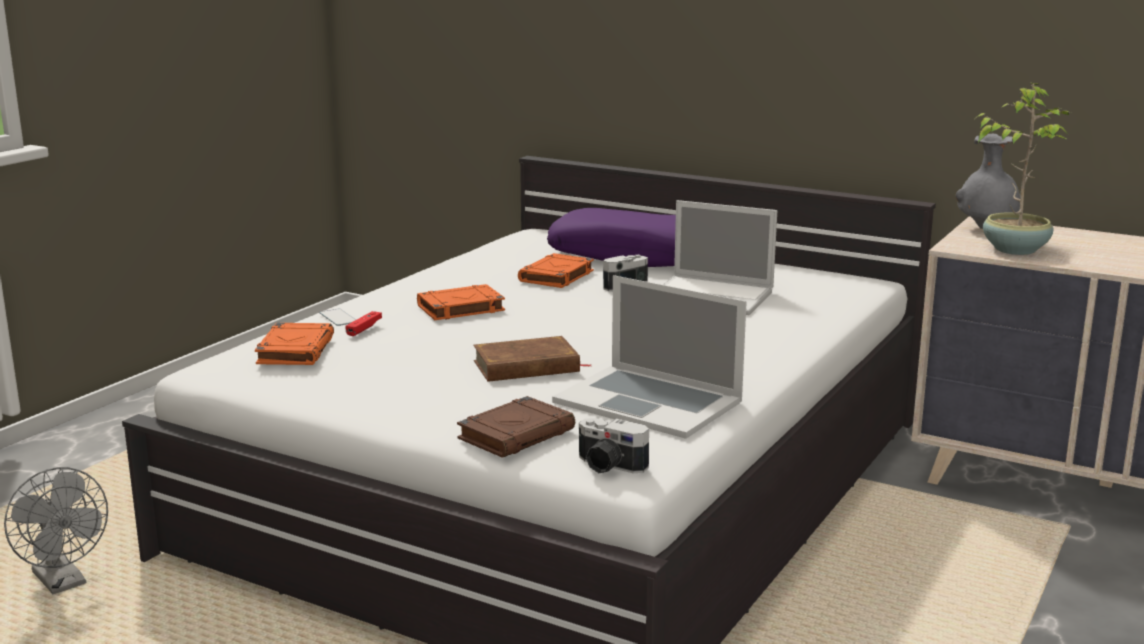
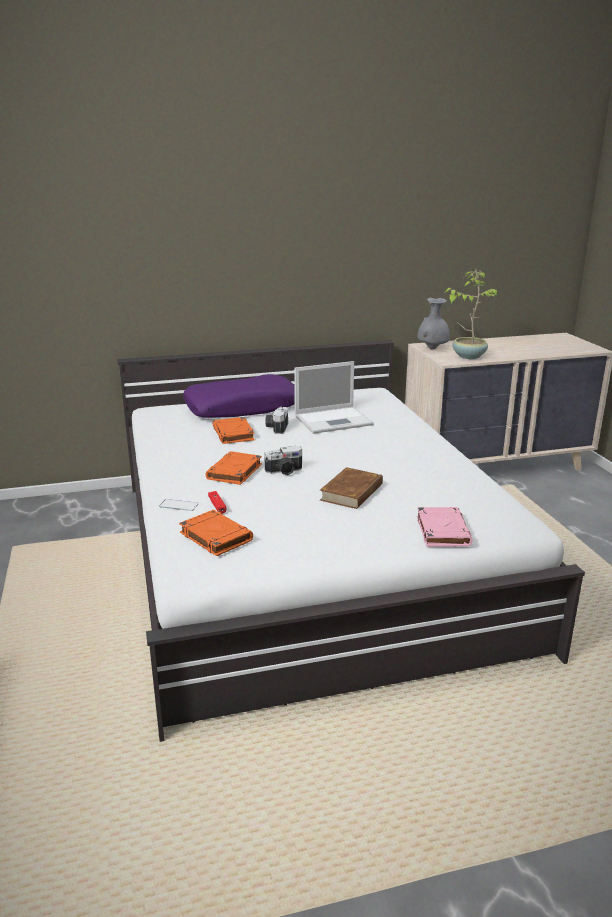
camera: 45 degrees left, 5 degrees up
grey fan [4,467,108,594] -> none
brown book [457,396,575,458] -> pink book [417,507,473,547]
laptop [552,275,747,439] -> none
camera [579,418,649,473] -> camera moved to [264,446,302,475]

